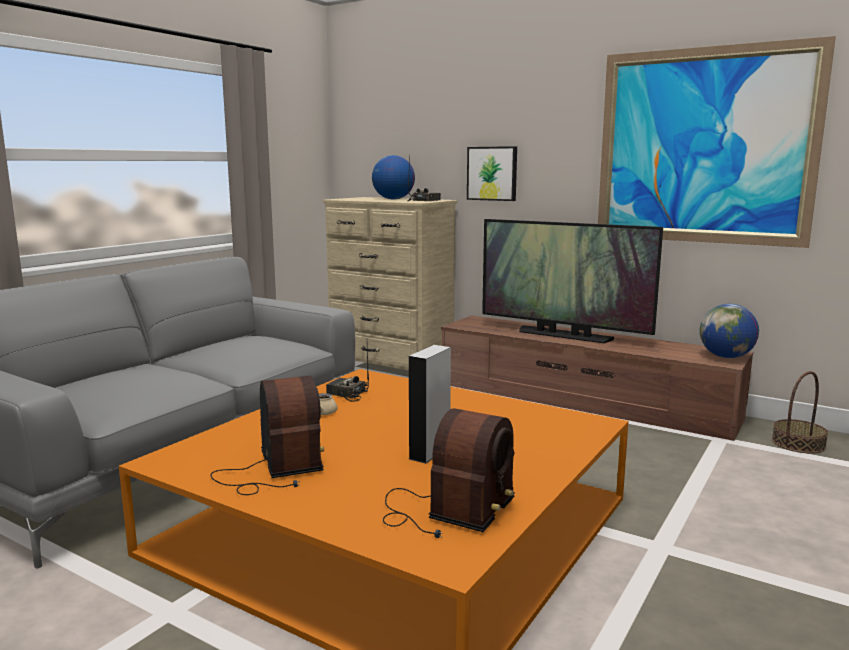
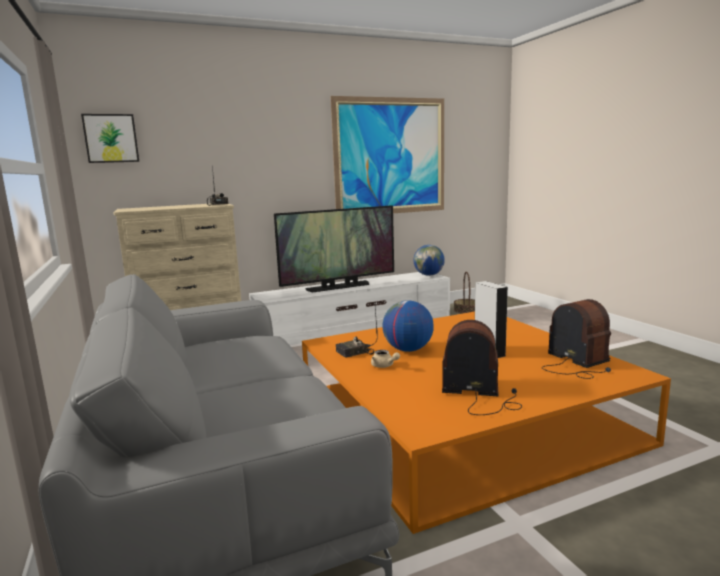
camera: 55 degrees left, 0 degrees up
globe [372,155,415,199] -> globe moved to [382,300,434,352]
brown tv stand [441,315,753,441] -> white tv stand [249,272,450,345]
picture [467,146,517,201] -> picture moved to [81,114,139,163]

